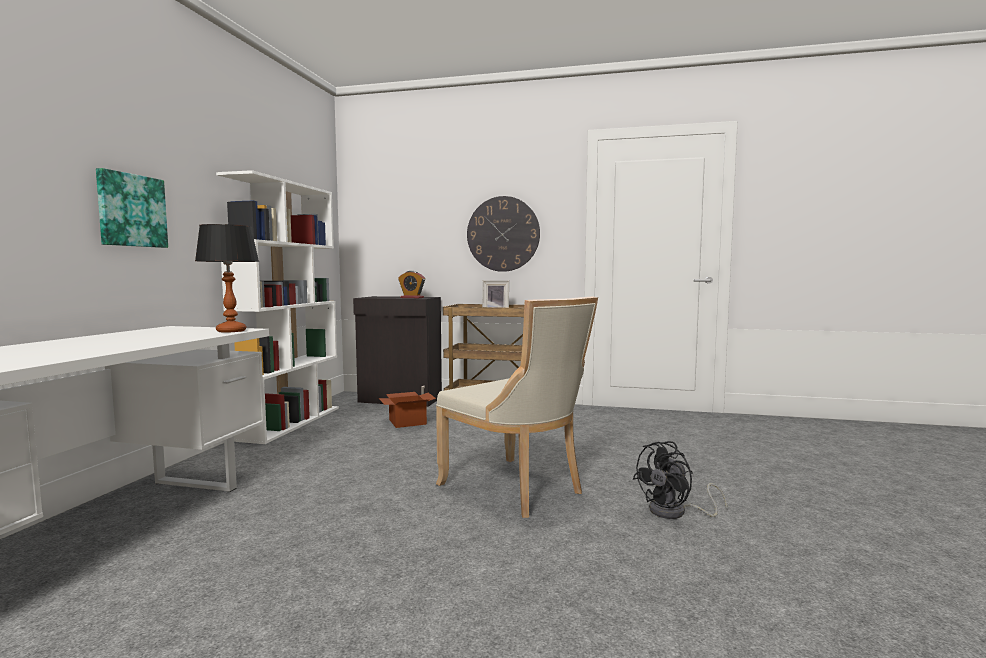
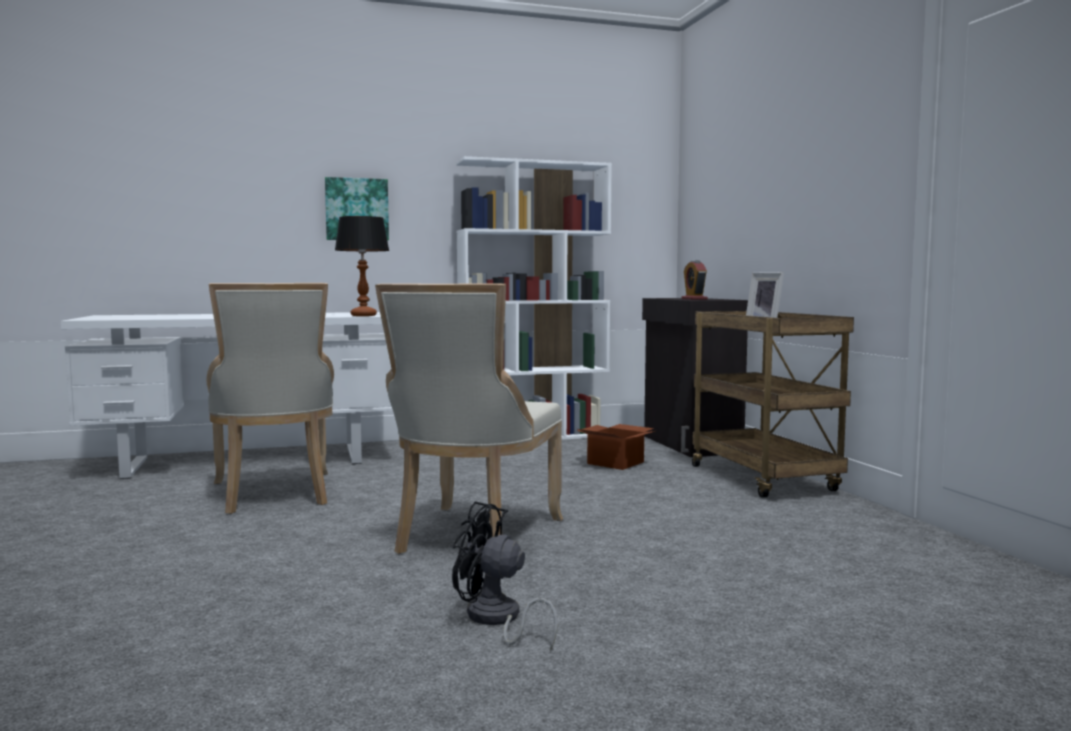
camera: 60 degrees right, 0 degrees up
wall clock [467,196,540,272] -> none
none -> beige chair [207,283,334,514]

